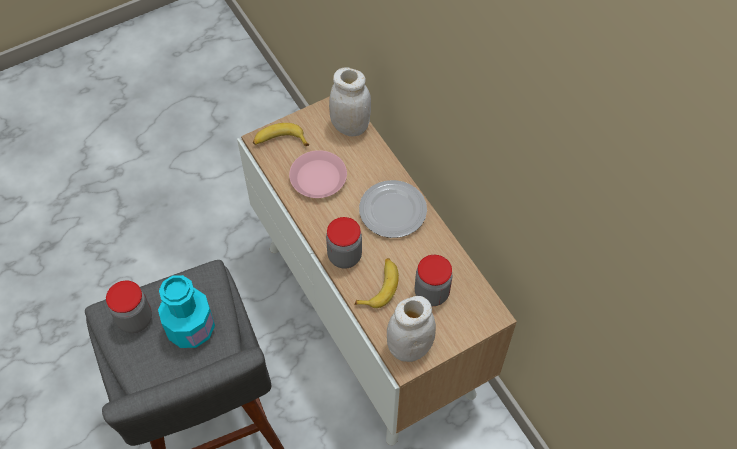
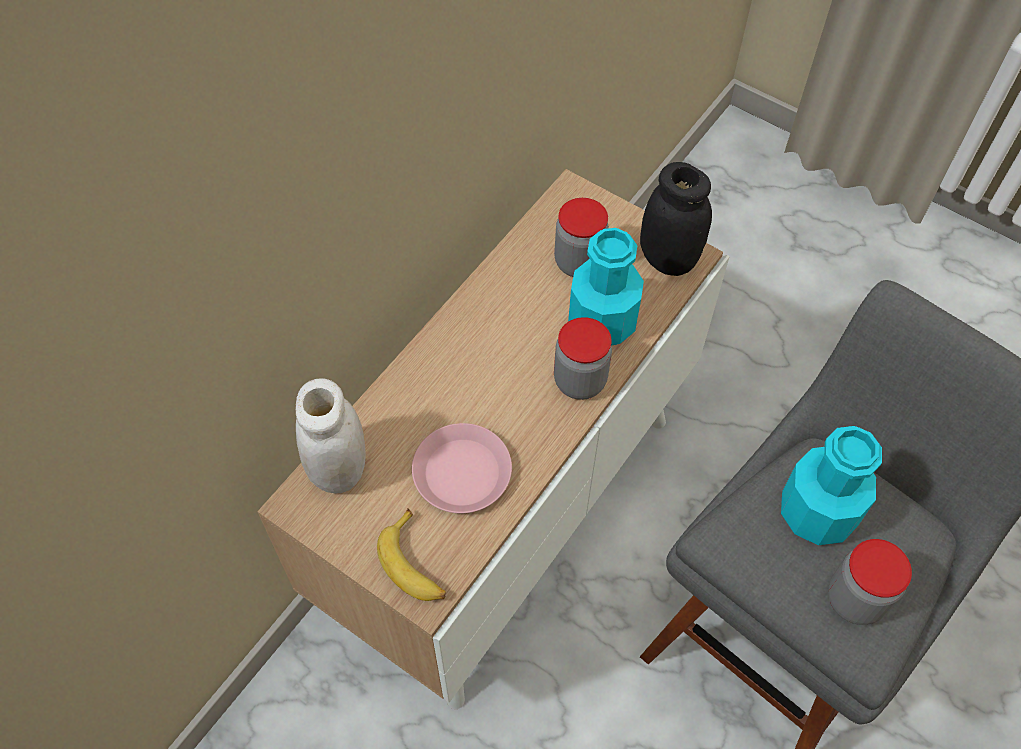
camera: 115 degrees left, 0 degrees up
banana [354,258,399,308] -> turquoise bottle [568,228,644,345]
plate [359,180,427,238] -> none
white jar [387,296,436,362] -> black jar [640,162,712,276]

